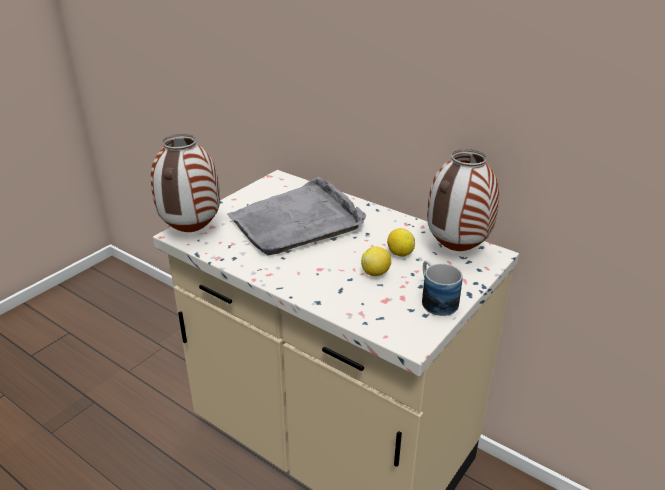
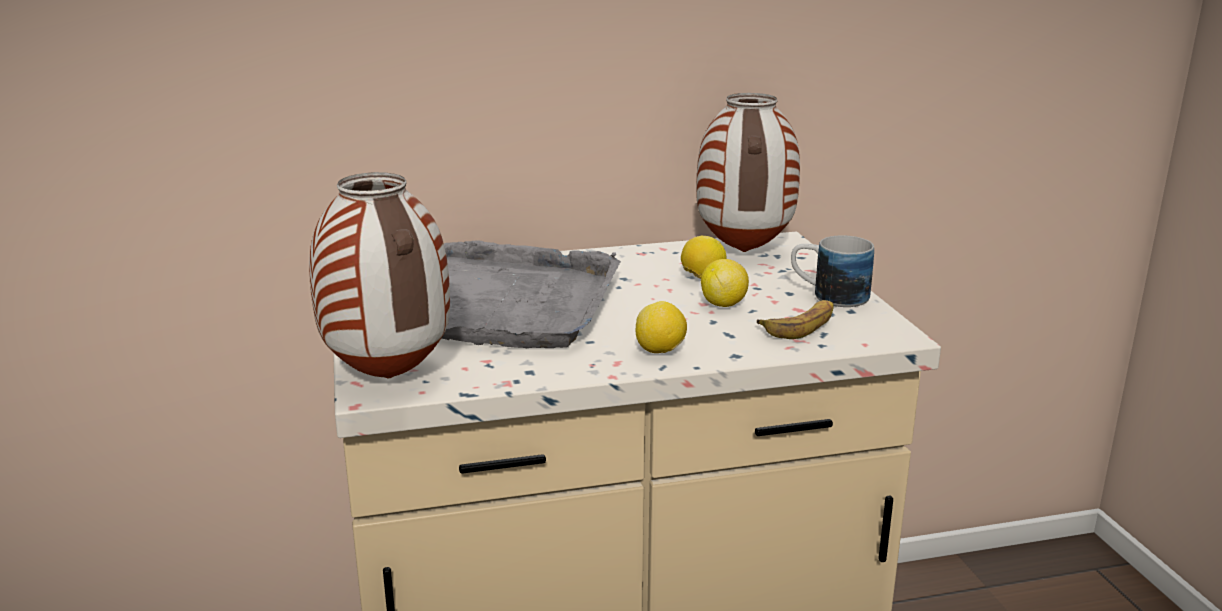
camera: 50 degrees left, 10 degrees down
none -> lemon [636,301,687,353]
none -> banana [757,300,834,339]

